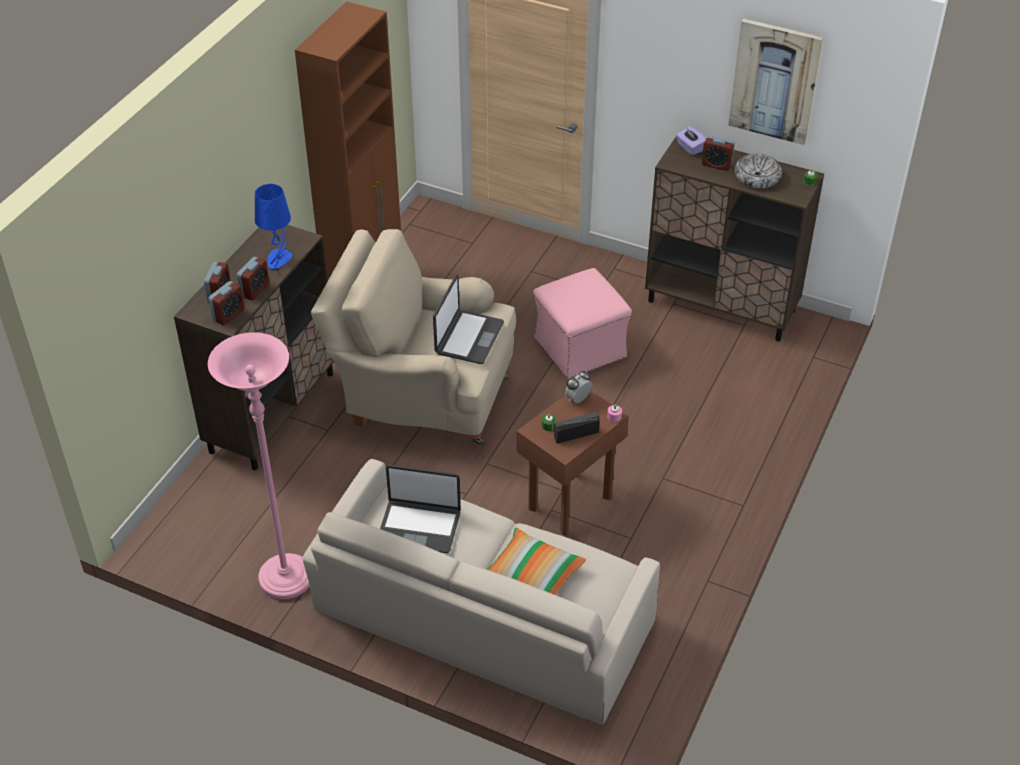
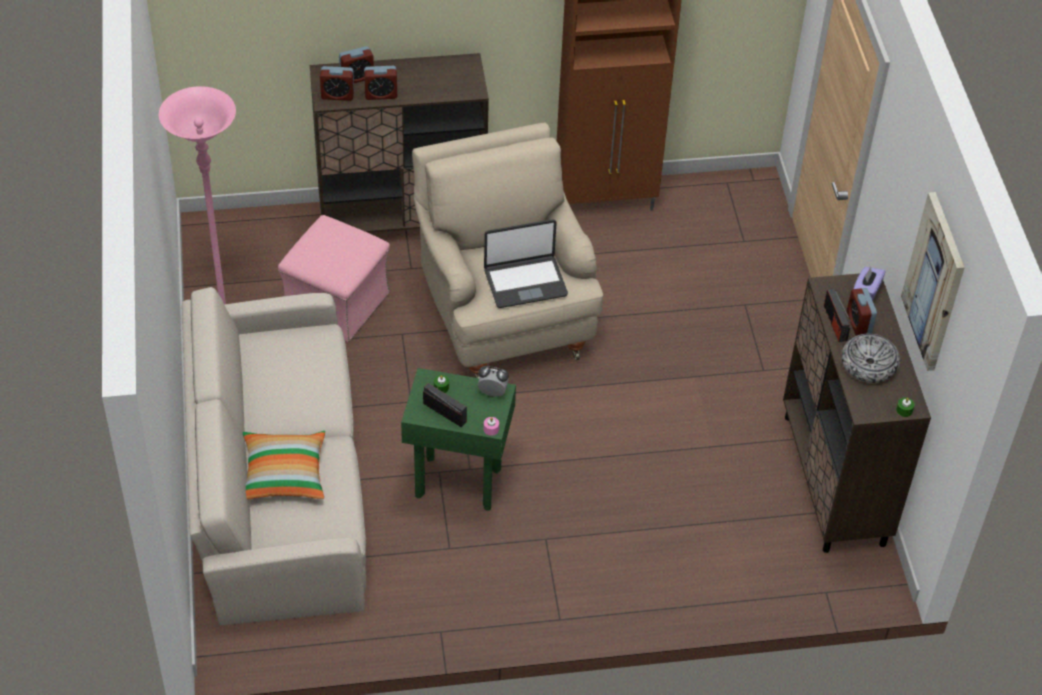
camera: 55 degrees right, 5 degrees up
blue table lamp [255,184,292,269] -> none
laptop [380,465,461,553] -> none
brown side table [516,391,629,535] -> green side table [401,368,516,511]
pink ottoman [533,268,632,379] -> pink ottoman moved to [278,215,390,342]
none -> radio [824,288,851,342]

